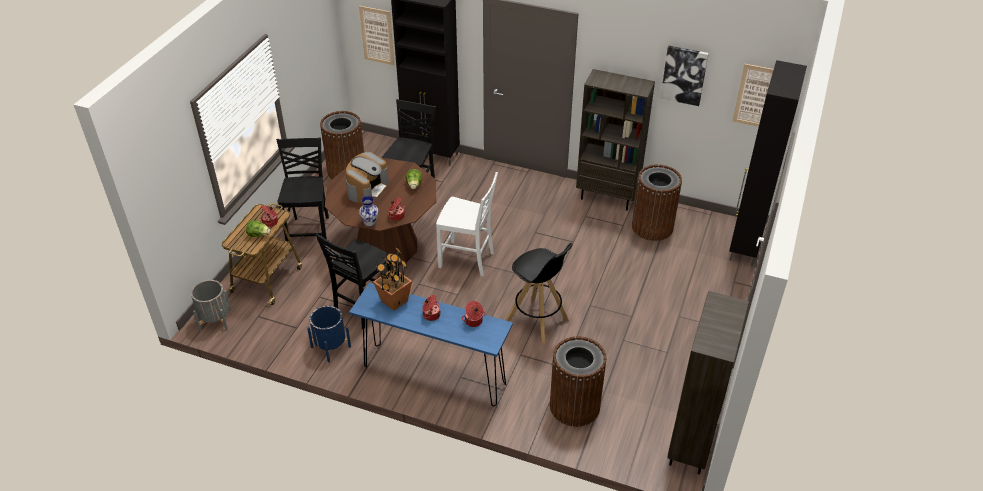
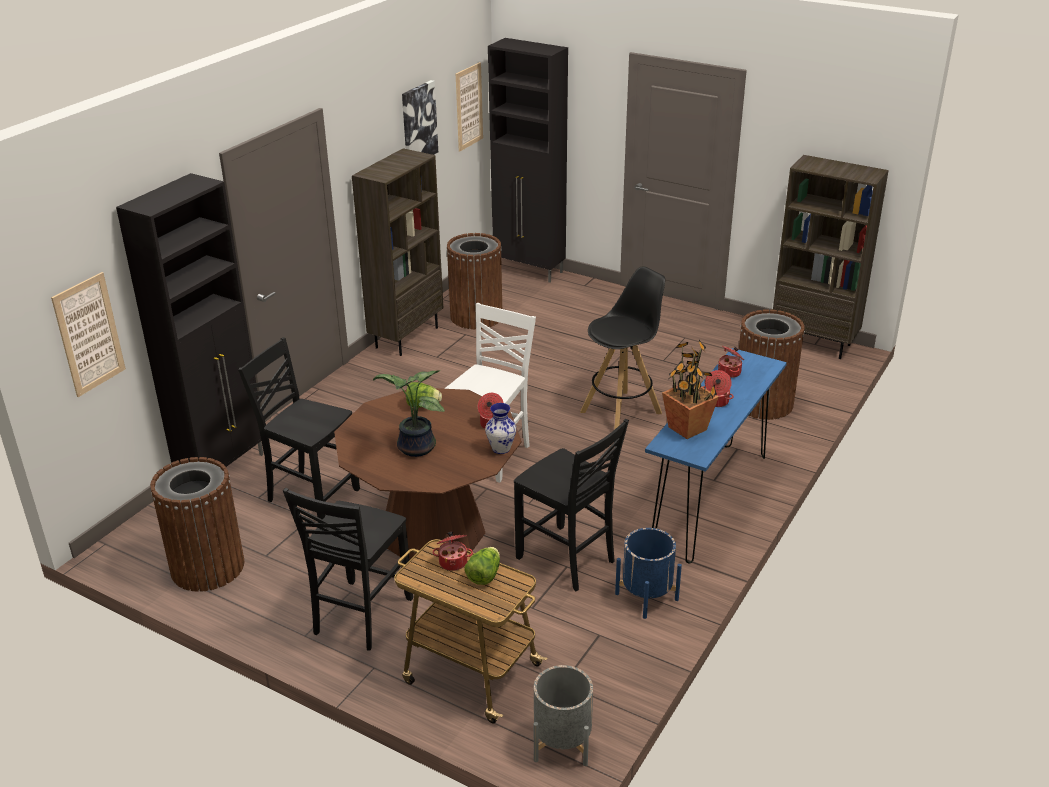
camera: 80 degrees left, 10 degrees down
black chair [276,137,329,242] -> black chair turned 75 degrees counterclockwise [283,488,413,651]
coffee machine [346,152,389,204] -> potted plant [373,370,445,457]

